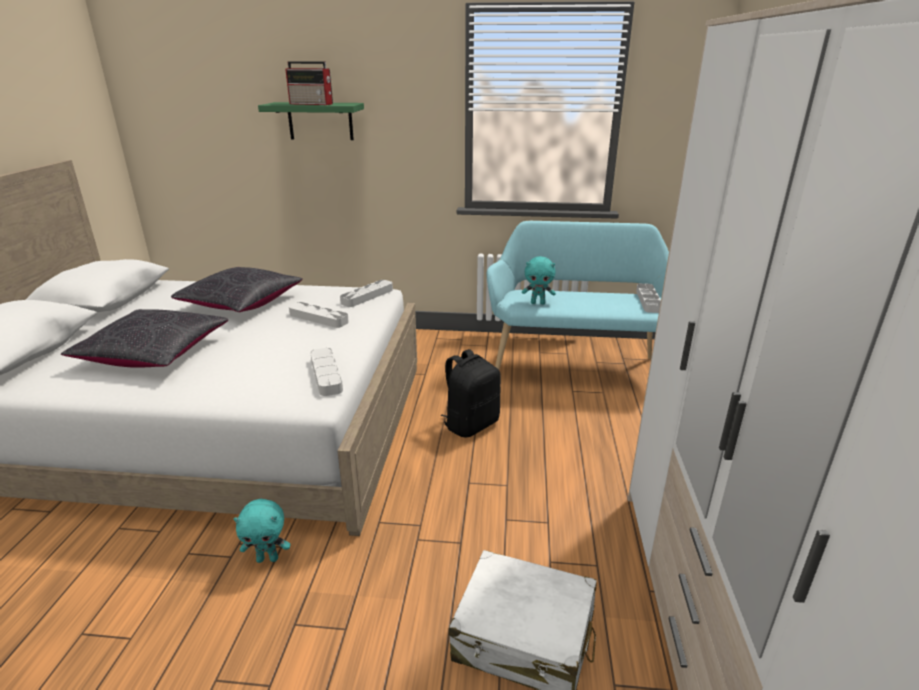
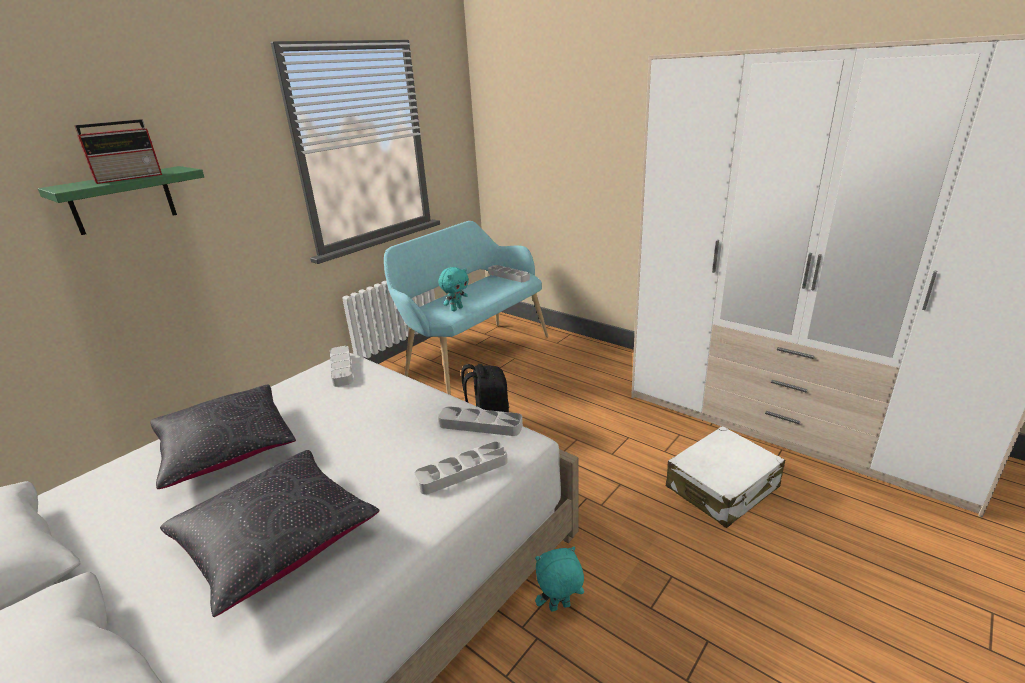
camera: 55 degrees left, 0 degrees up
turquoise plush toy [233,499,290,563] -> turquoise plush toy turned 135 degrees counterclockwise [535,547,584,612]
grey tray [289,302,349,328] -> grey tray moved to [414,442,508,494]

